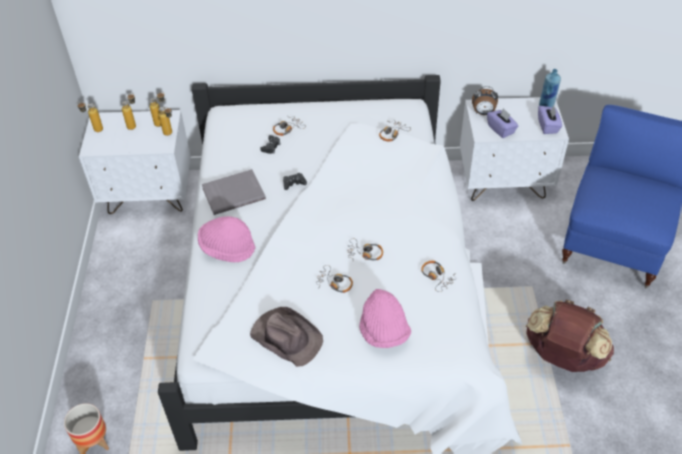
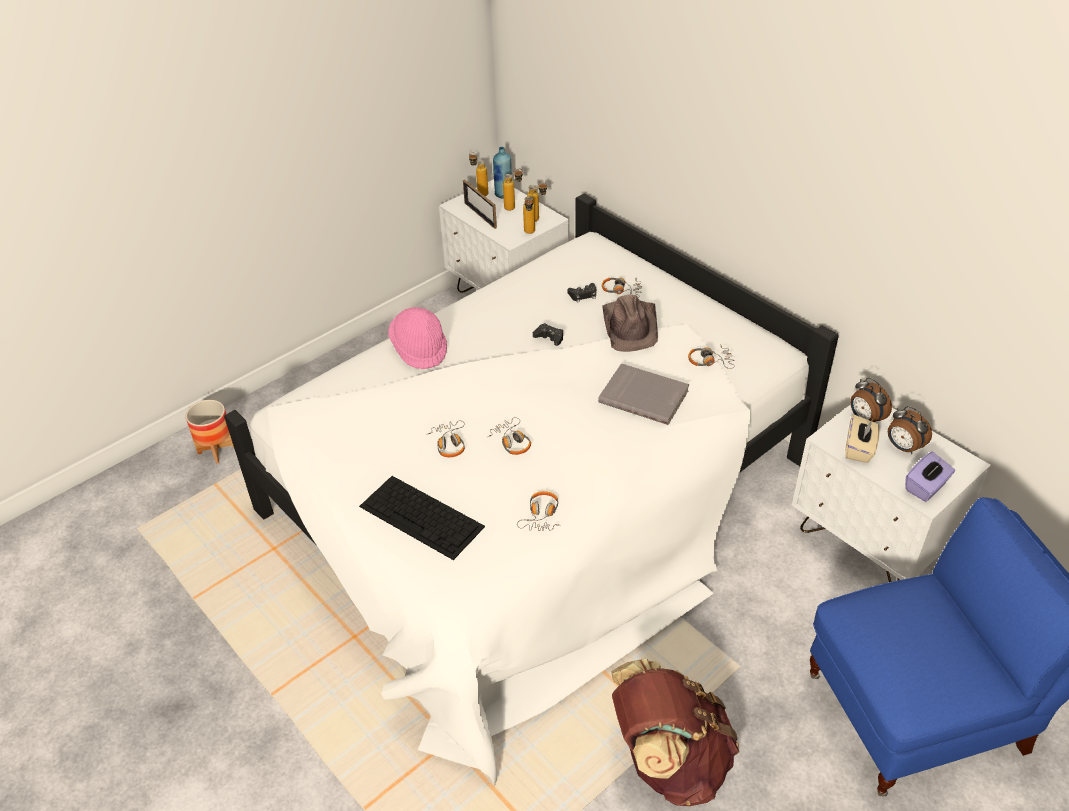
camera: 50 degrees right, 5 degrees down
grey book [202,169,266,215] -> grey book moved to [598,364,689,425]
brown hat [250,307,323,367] -> brown hat moved to [602,295,658,352]
pink hat [359,289,411,348] -> keyboard [359,476,485,560]
purple tissue box [487,108,519,138] -> beige tissue box [846,415,880,463]
blue bottle [539,69,561,107] -> blue bottle moved to [493,146,512,199]
none -> picture frame [463,180,497,229]
none -> alarm clock [888,406,932,454]

